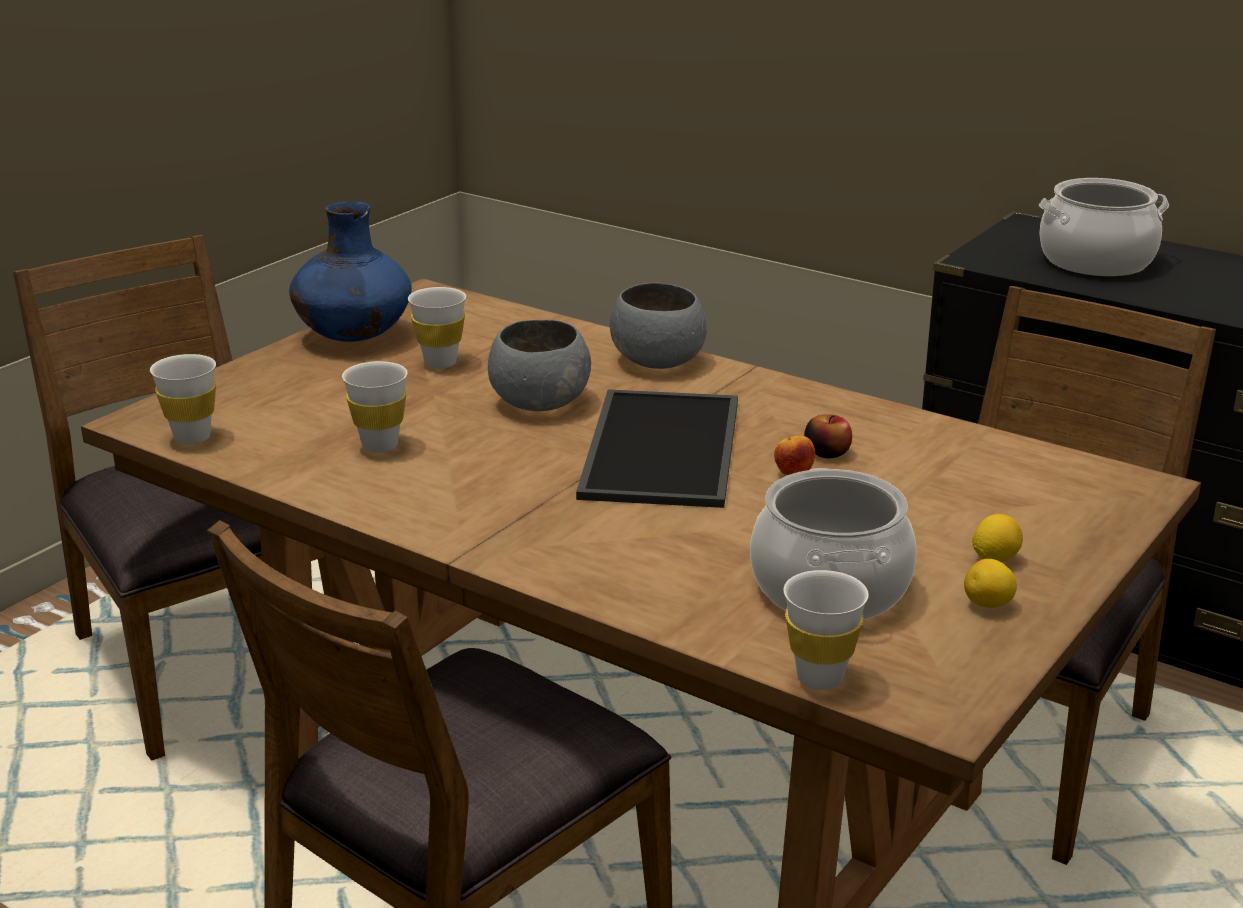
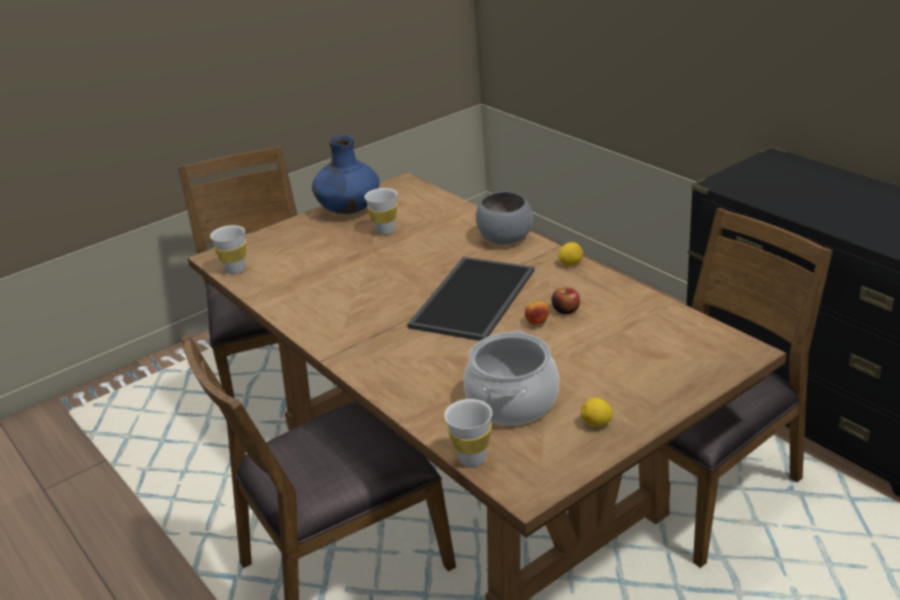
camera: 20 degrees right, 5 degrees up
white cup [342,361,408,453] -> none
grey bowl [488,320,591,411] -> none
lemon [972,514,1023,562] -> lemon moved to [558,242,583,266]
cooking pot [1039,178,1169,276] -> none

